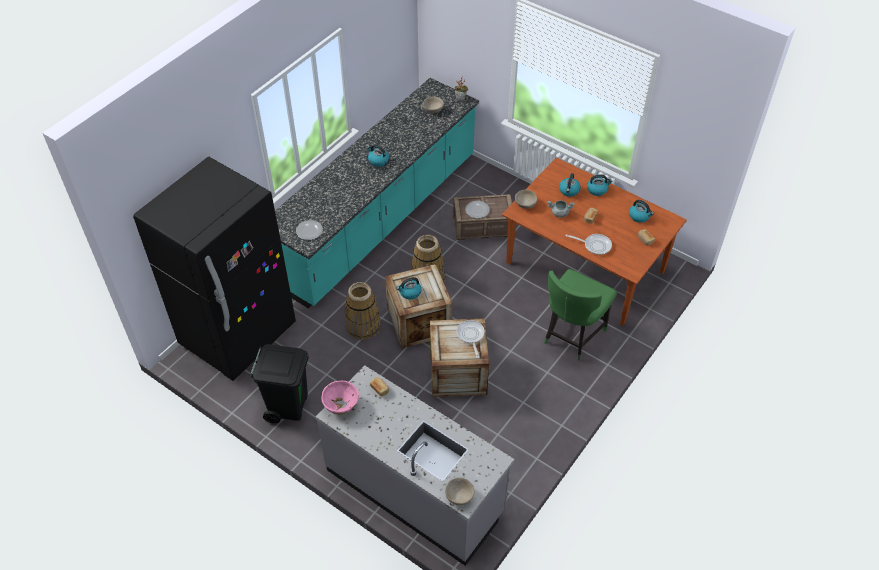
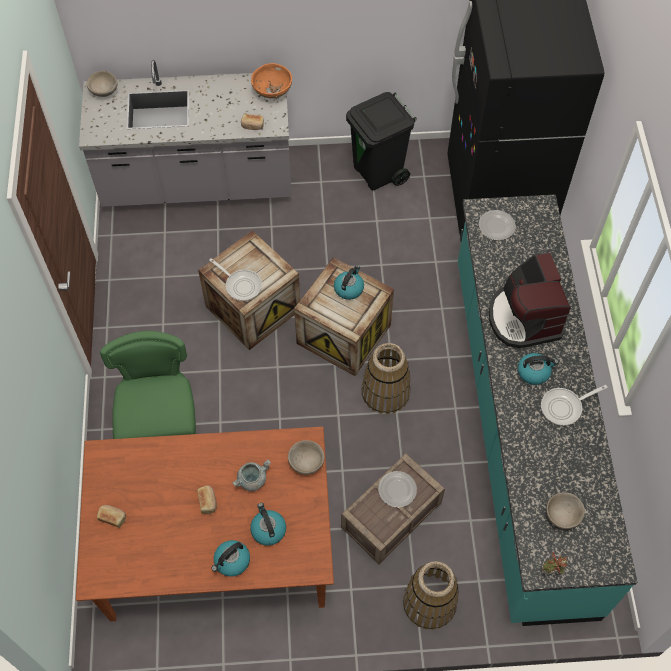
camera: 140 degrees right, 10 degrees up
pink bowl [321,381,359,414] -> orange bowl [251,63,292,98]
basket [345,282,381,340] -> basket moved to [403,561,459,630]
frying pan [566,234,612,255] -> frying pan moved to [541,385,608,426]
kettle [629,200,654,223] -> none
none -> coffee machine [489,253,571,348]

